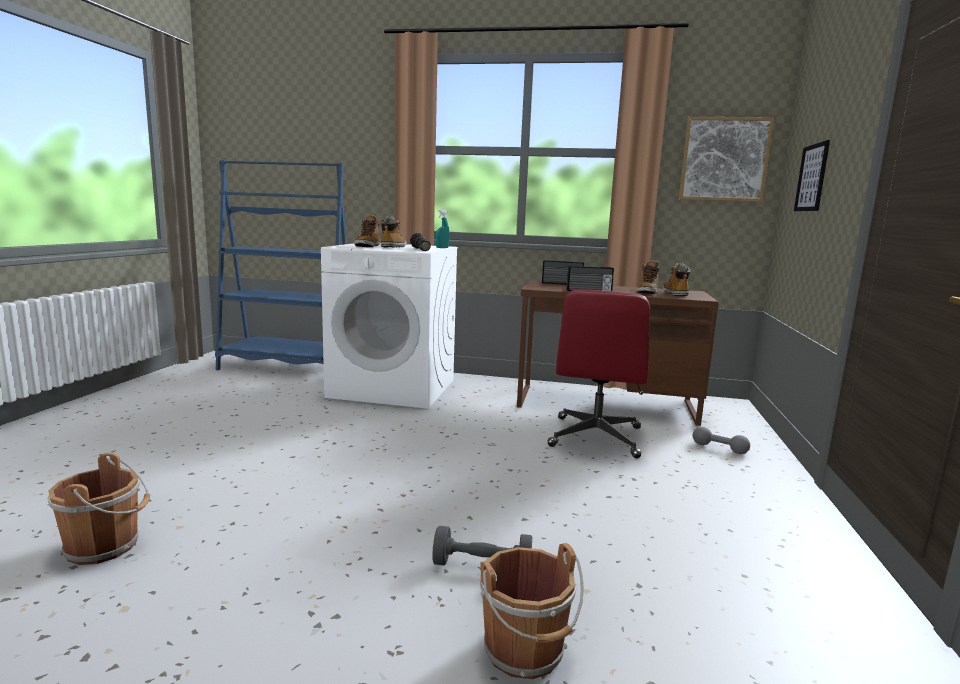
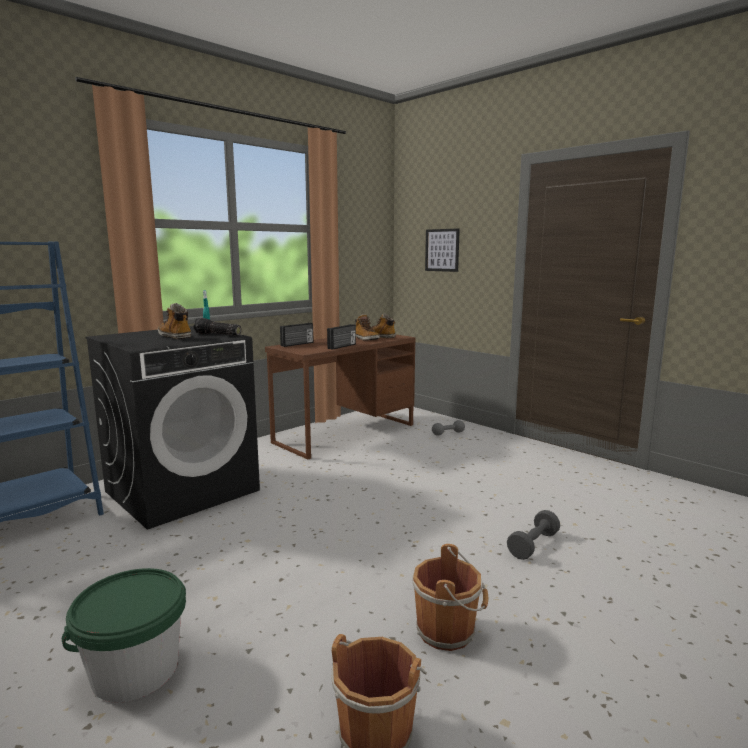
camera: 55 degrees left, 0 degrees up
white washing machine [321,243,458,409] -> black washing machine [85,326,260,530]
boot [354,215,380,247] -> none
brown bucket [480,543,584,679] -> brown bucket moved to [412,544,488,651]
red office chair [548,289,650,458] -> none
picture [679,117,775,202] -> none
none -> green bucket [62,568,186,703]

